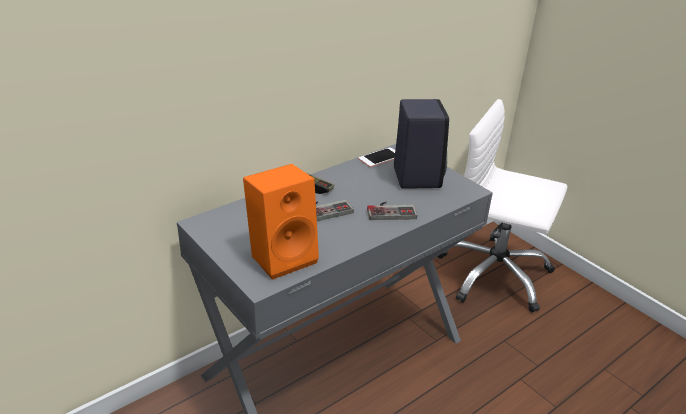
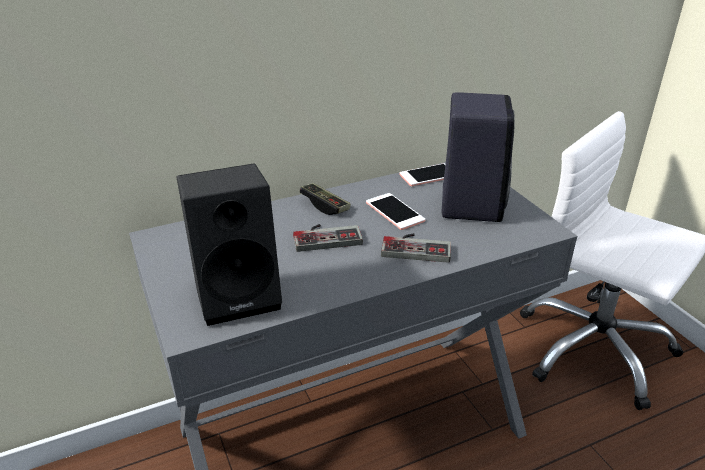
camera: 15 degrees right, 0 degrees up
orange speaker [243,164,319,280] -> black speaker [176,163,282,326]
none -> phone [366,193,425,230]

